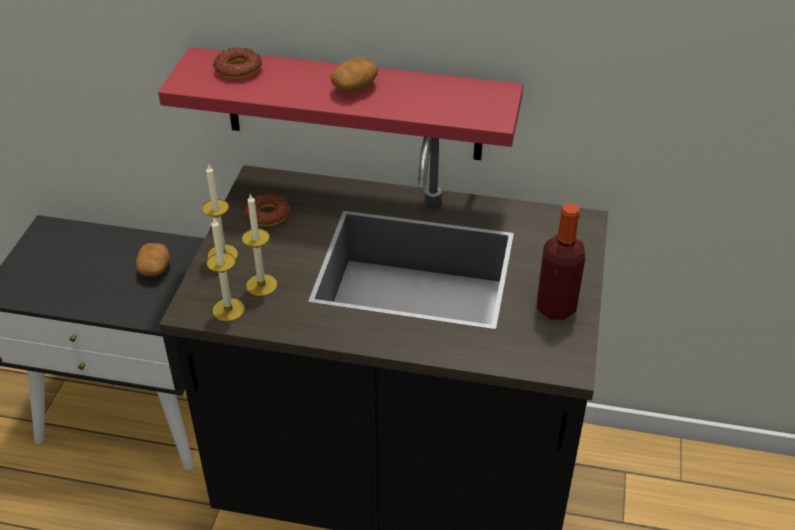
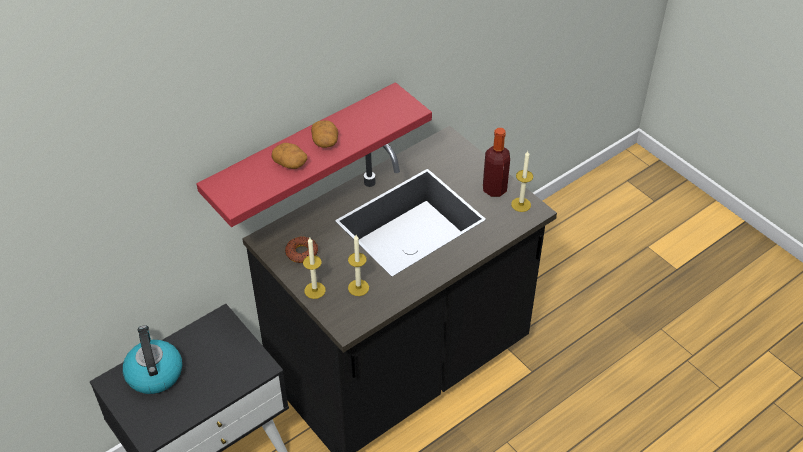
camera: 50 degrees left, 5 degrees up
potato [136,243,170,276] -> potato moved to [271,143,307,169]
candle [207,219,245,322] -> candle moved to [511,151,533,212]
donut [213,47,262,79] -> none
none -> kettle [122,325,182,394]

